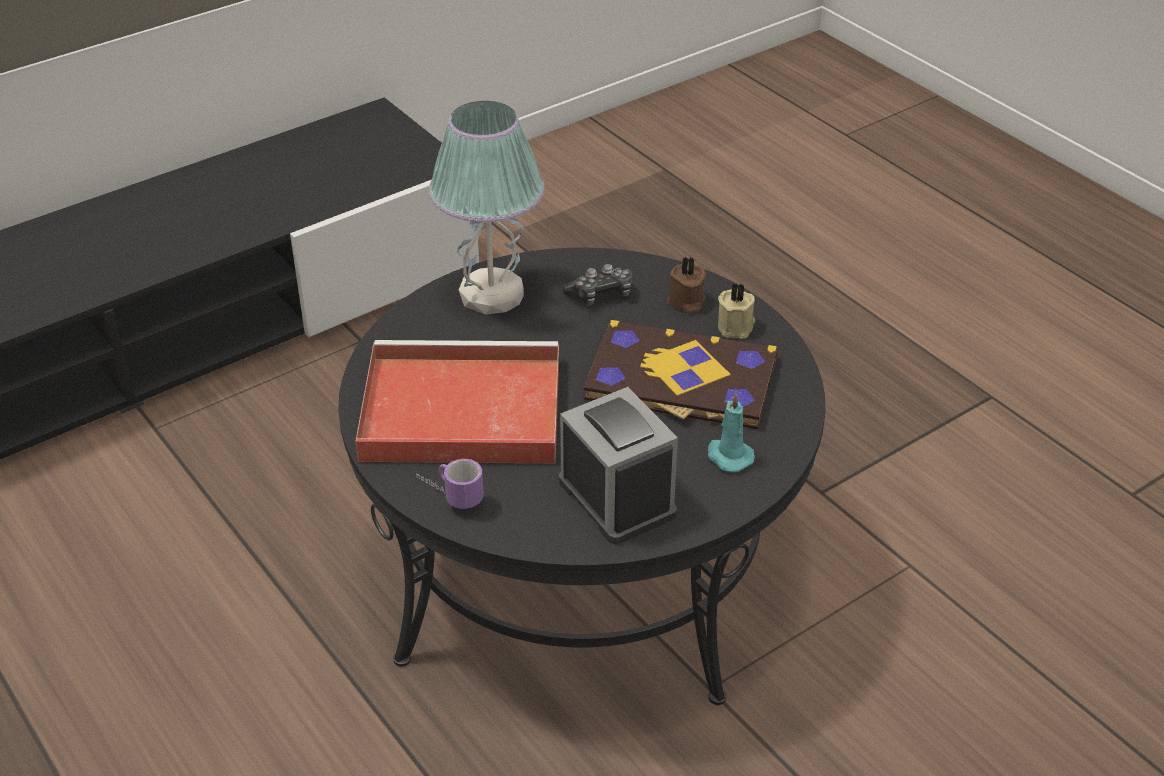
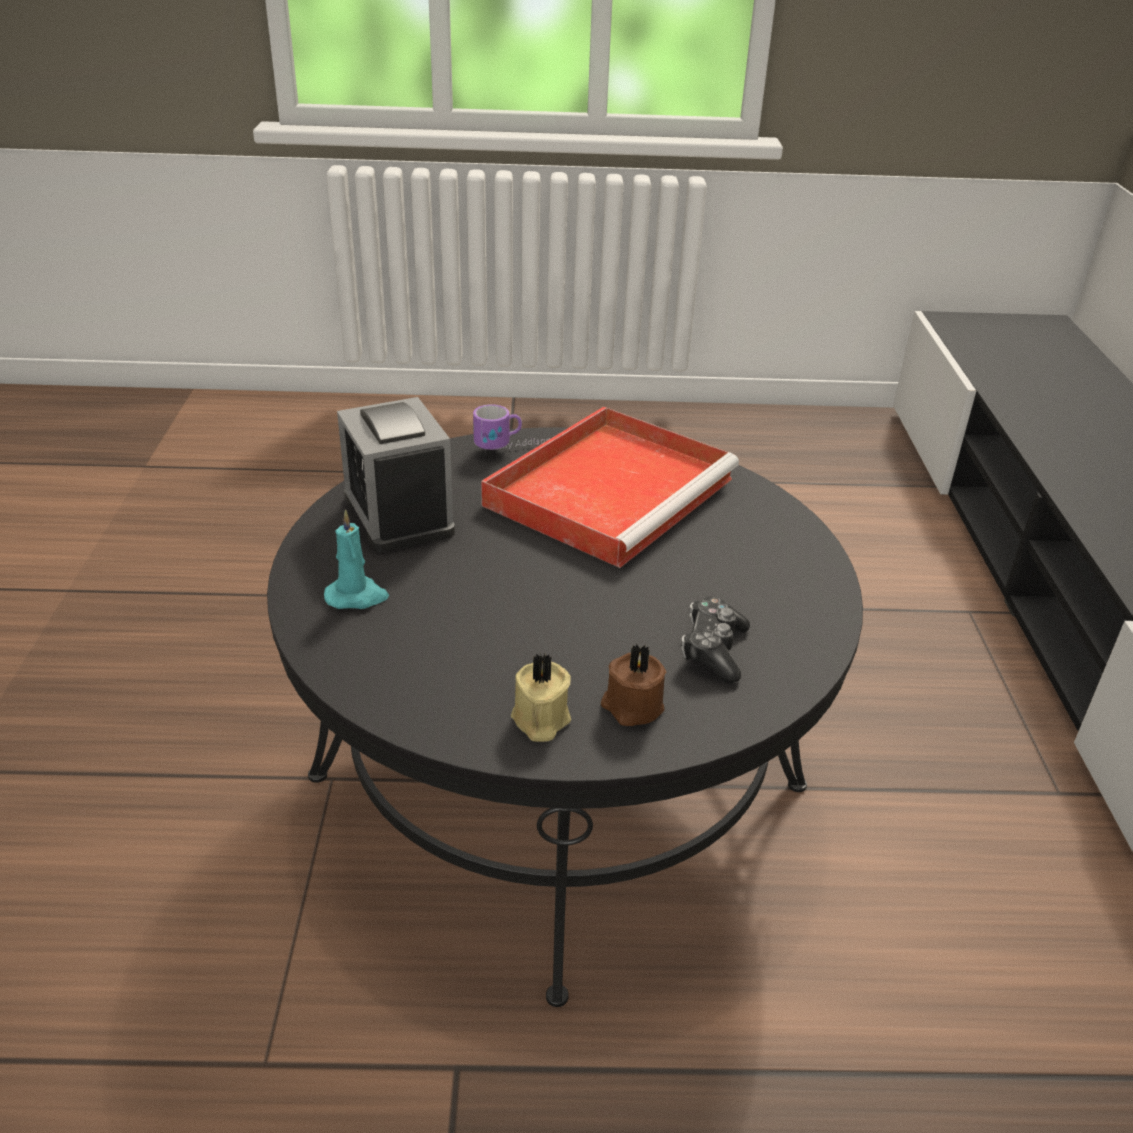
camera: 125 degrees right, 5 degrees down
table lamp [429,101,545,315] -> none
alarm clock [559,387,678,544] -> alarm clock turned 60 degrees clockwise [337,397,455,553]
book [584,320,778,429] -> none

